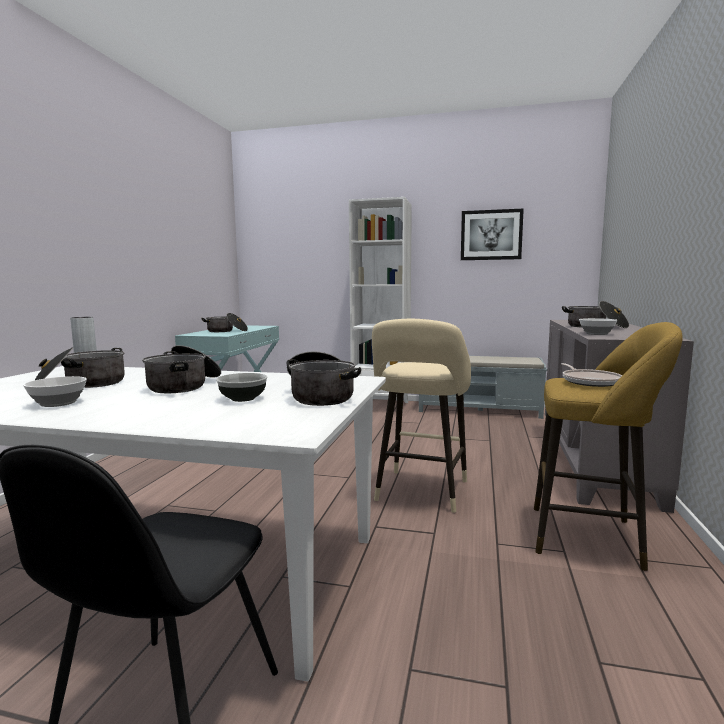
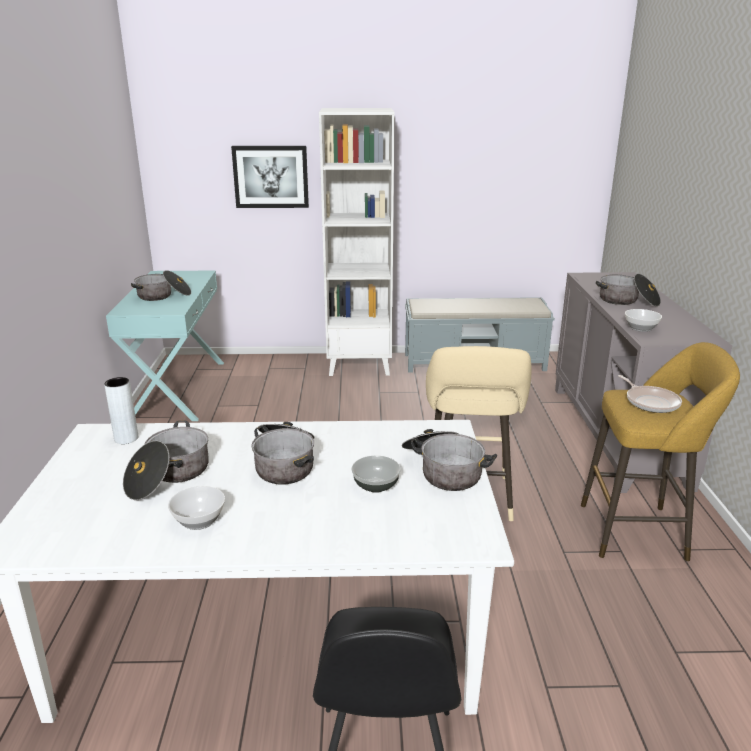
camera: 15 degrees left, 15 degrees up
picture [461,208,524,260] -> picture moved to [231,146,309,208]

